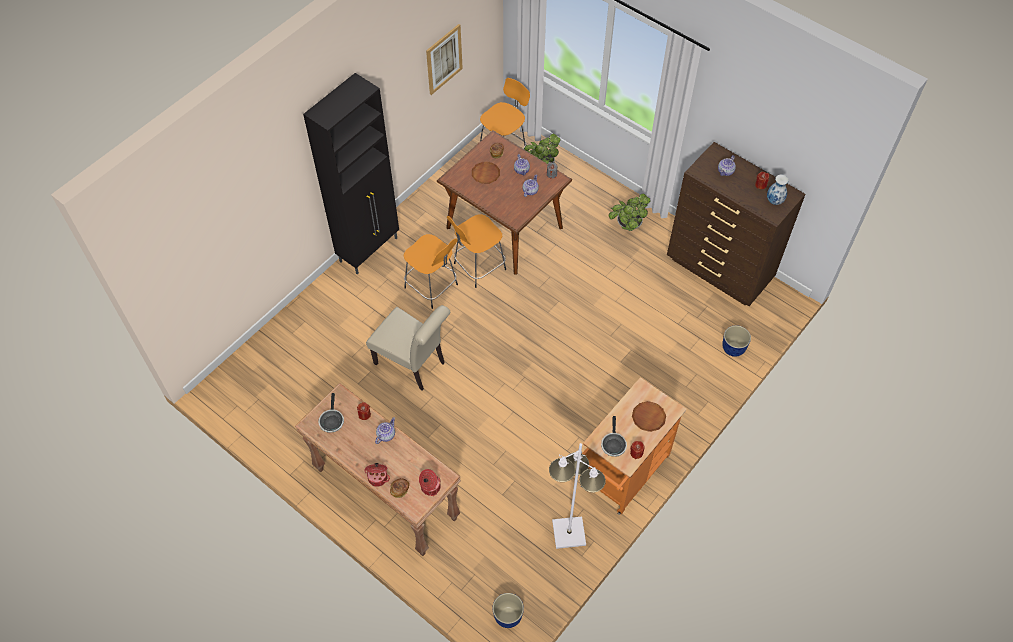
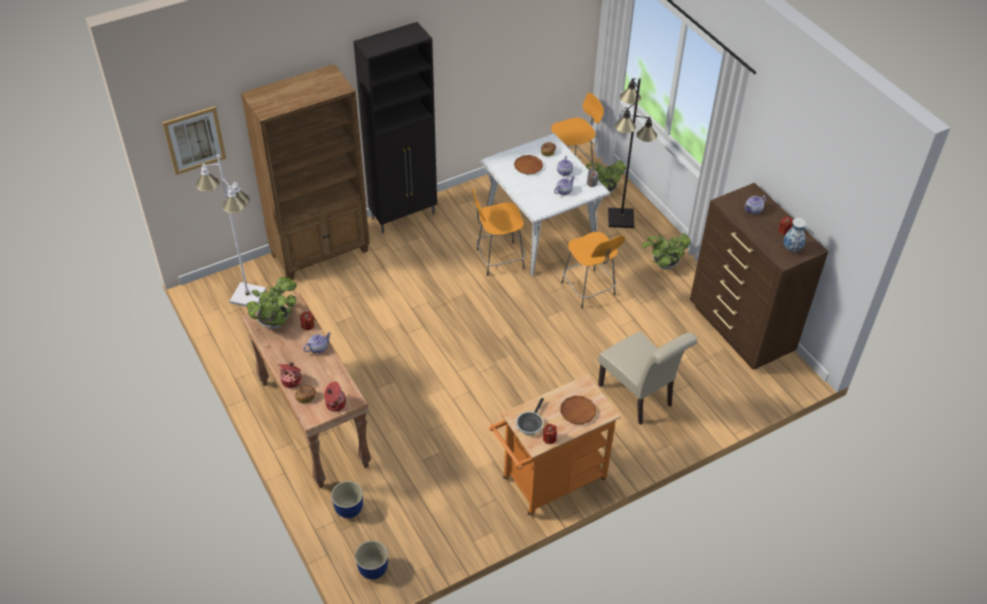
camera: 20 degrees right, 10 degrees down
frying pan [318,393,344,433] -> potted plant [246,277,297,329]
beige chair [366,305,450,390] -> beige chair moved to [598,331,698,425]
orange stool [403,234,458,309] -> orange stool moved to [561,232,625,309]
picture [426,24,463,95] -> picture moved to [162,106,226,175]
brown dining table [437,130,572,275] -> white dining table [480,133,610,276]
white floor lamp [549,443,606,549] -> white floor lamp moved to [196,154,266,307]
planter [722,325,751,357] -> planter moved to [331,481,363,518]
none -> brown bookcase [241,64,370,280]
none -> black floor lamp [608,78,657,228]

